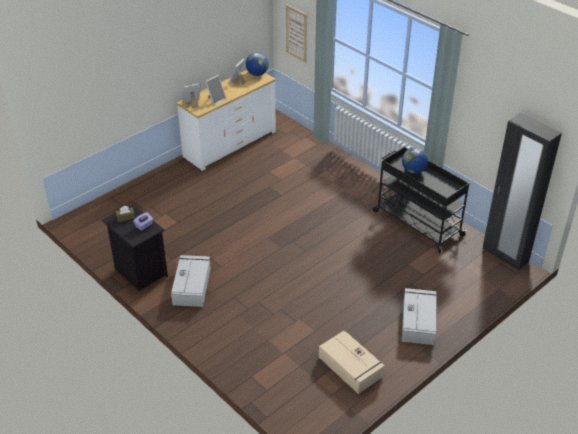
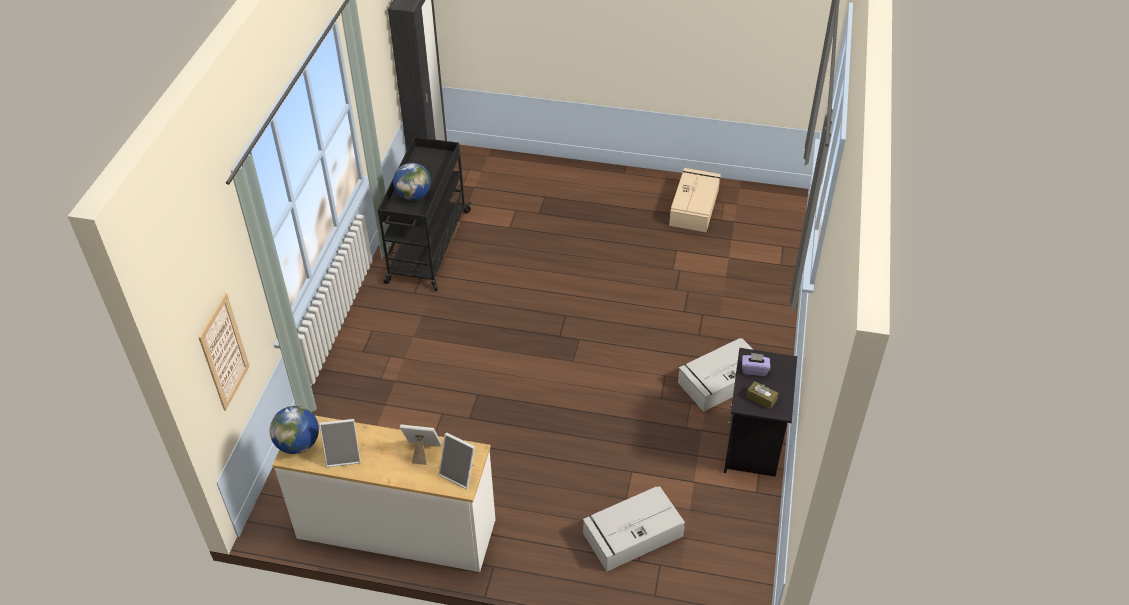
camera: 125 degrees left, 5 degrees up
grey storage box [402,288,437,345] -> grey storage box moved to [583,486,685,572]

